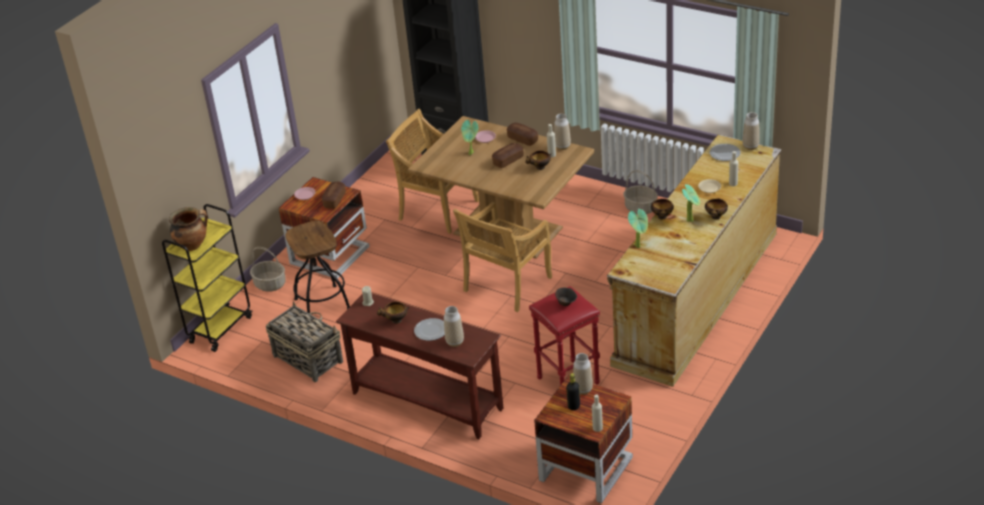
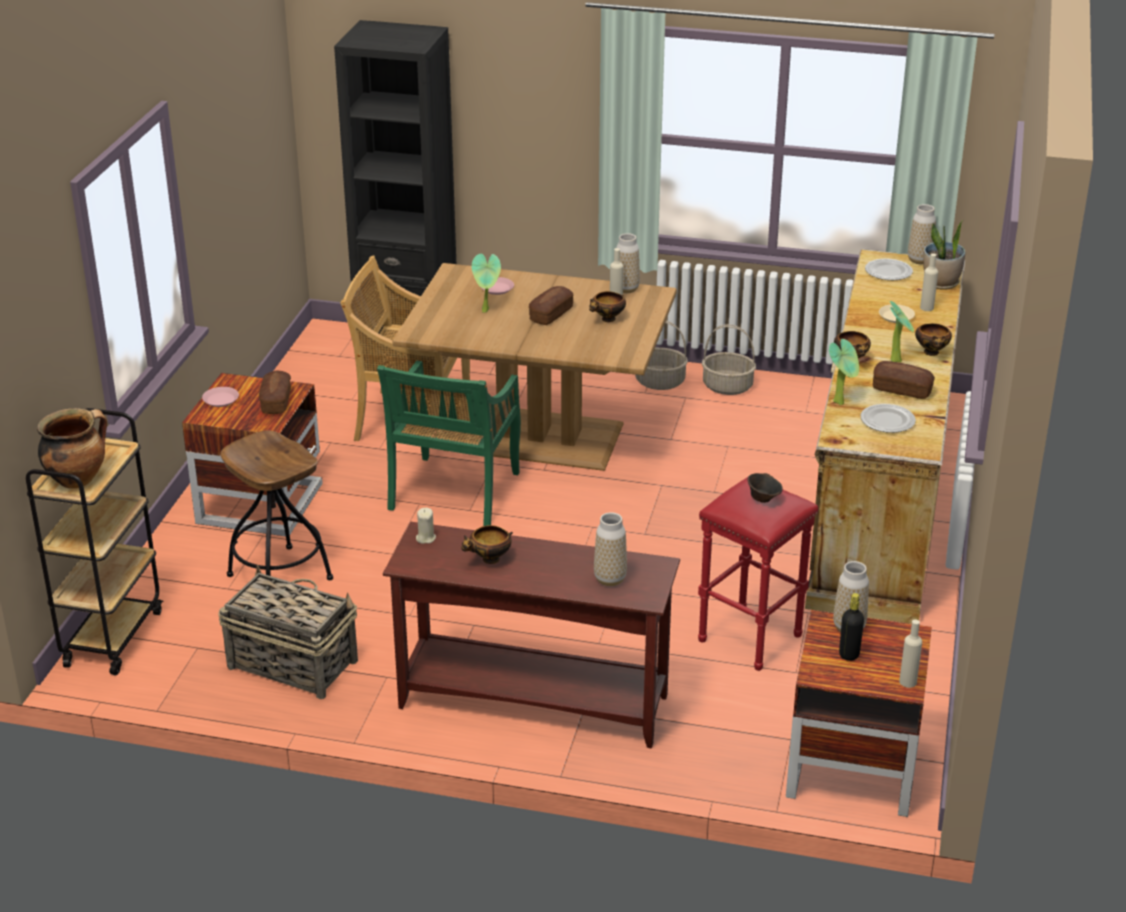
camera: 20 degrees left, 5 degrees down
yellow cart [162,204,252,352] -> brown cart [26,408,164,676]
basket [250,247,286,292] -> basket moved to [635,321,688,390]
plate [414,318,445,341] -> plate moved to [860,404,916,433]
beige chair [453,202,552,312] -> none
bread [507,123,538,146] -> bread moved to [873,361,935,399]
none -> green chair [377,361,521,526]
none -> potted plant [923,220,965,290]

